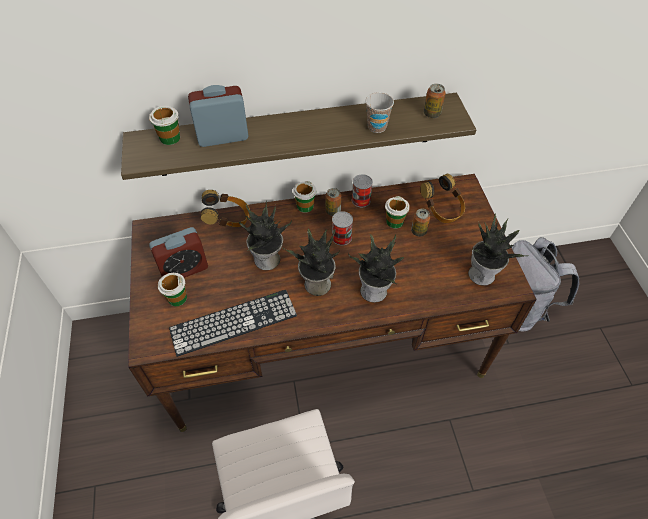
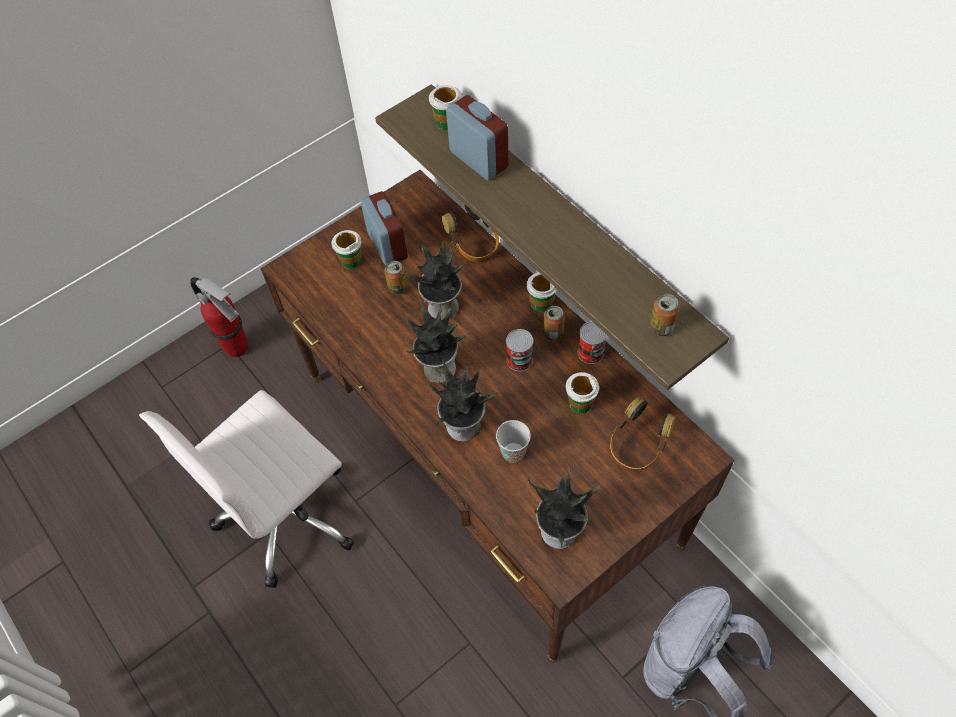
camera: 65 degrees right, 5 degrees up
alarm clock [149,227,208,278] -> alarm clock turned 150 degrees counterclockwise [361,191,408,266]
keyboard [169,290,297,357] -> none
cup [366,92,394,133] -> cup moved to [496,420,531,463]
can [411,209,430,237] -> can moved to [384,261,408,295]
none -> fire extinguisher [190,277,248,357]

